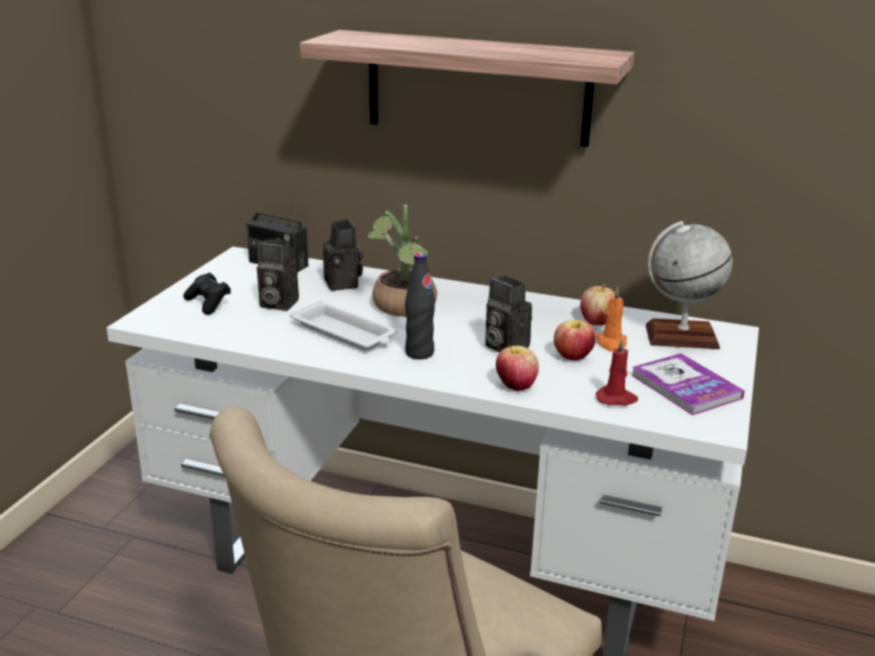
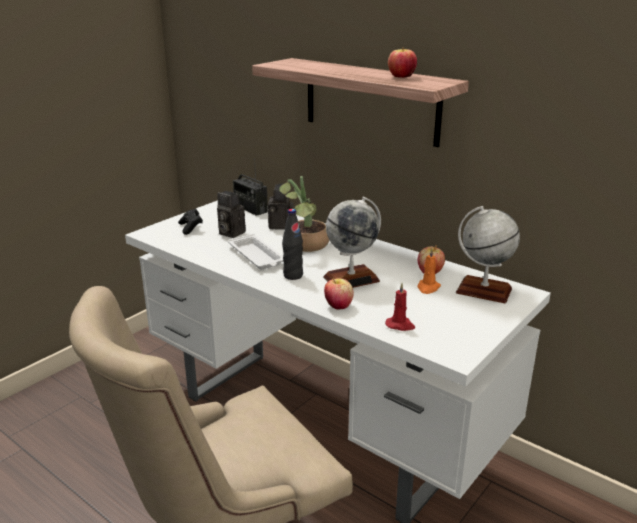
camera: 20 degrees right, 0 degrees up
camera [485,276,532,352] -> globe [323,197,381,288]
apple [554,320,596,360] -> apple moved to [388,48,417,78]
book [631,353,745,415] -> none

